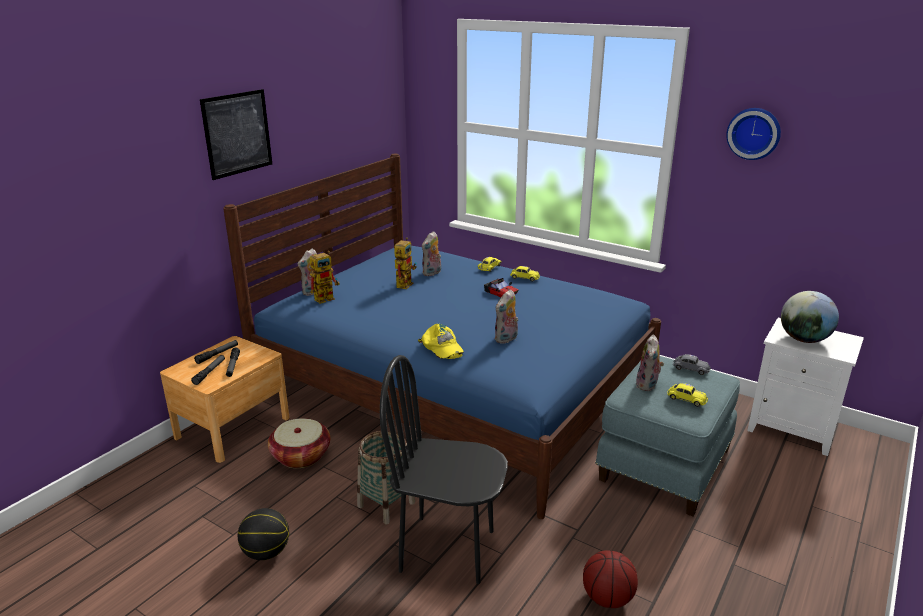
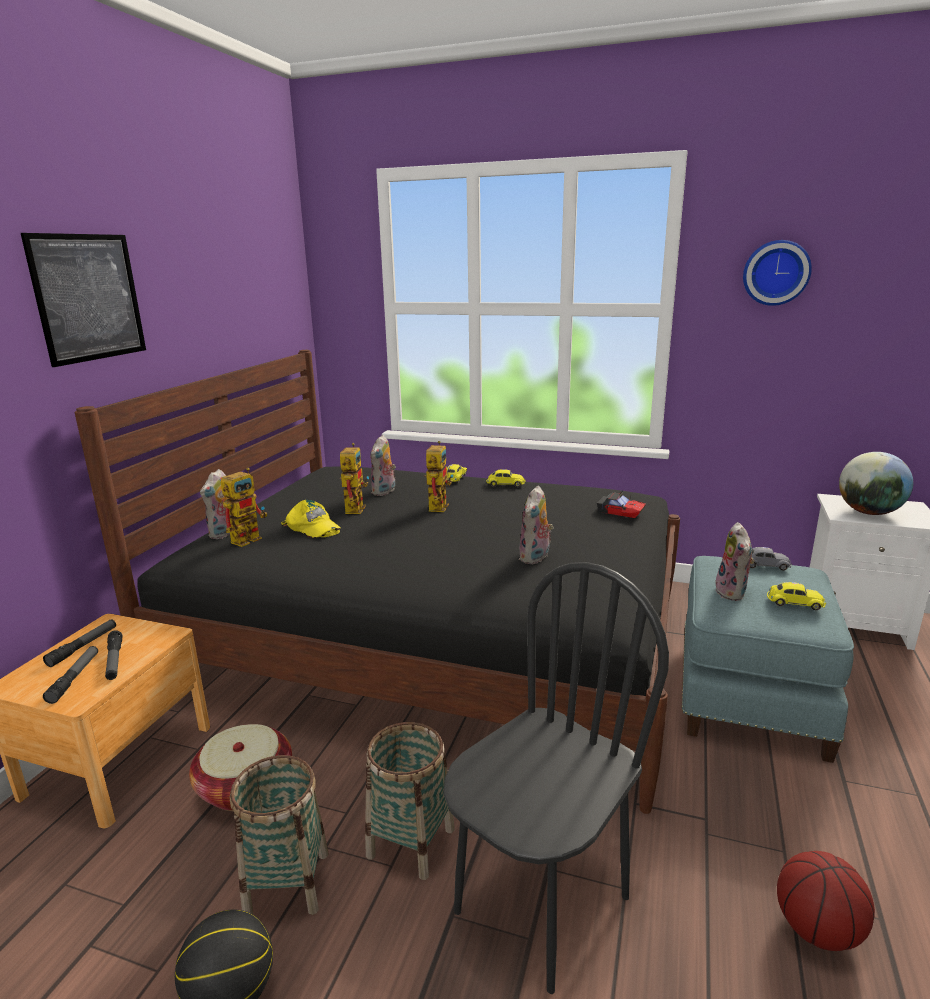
camera: 15 degrees left, 5 degrees down
blue bed [223,154,661,519] -> black bed [75,350,680,814]
black chair [380,355,508,584] -> black chair turned 135 degrees clockwise [443,562,669,994]
yellow cap [418,324,464,359] -> yellow cap moved to [281,500,341,538]
toy car [484,278,518,297] -> toy car moved to [597,490,646,518]
none -> basket [230,755,329,915]
none -> toy robot [424,441,454,512]

